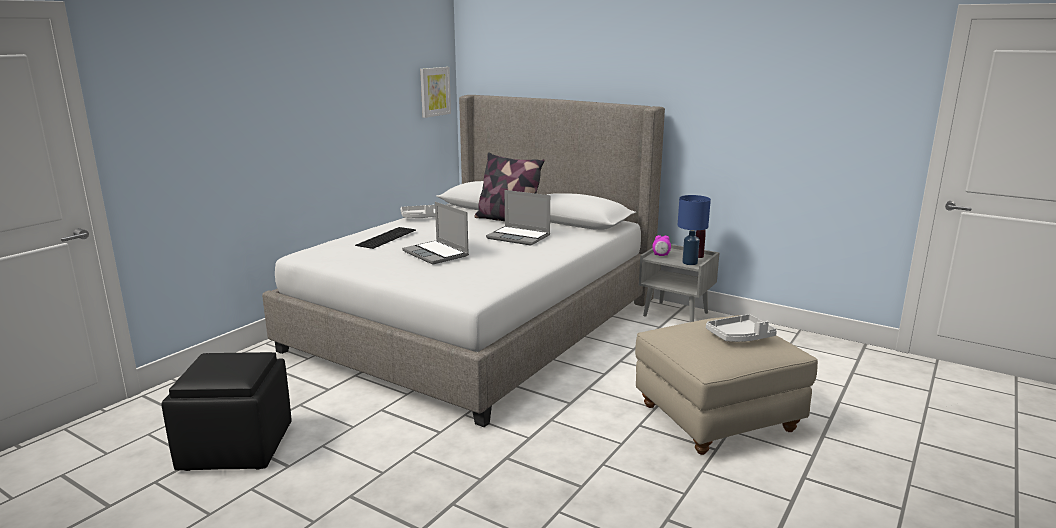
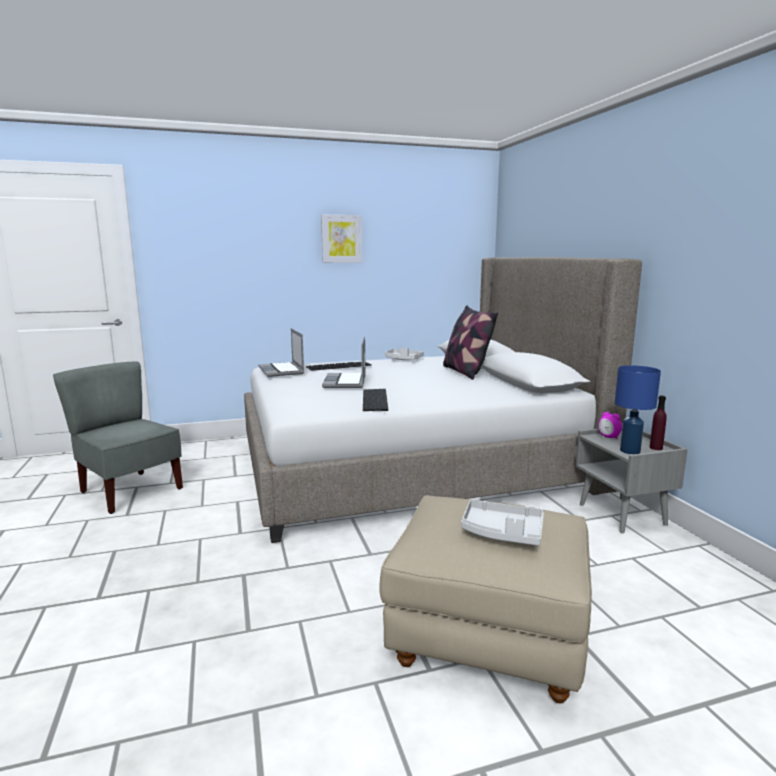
camera: 40 degrees right, 5 degrees down
black ottoman [161,352,292,471] -> grey chair [53,362,183,514]
picture [420,67,451,118] -> picture moved to [321,214,362,263]
laptop [486,190,550,246] -> laptop moved to [258,328,304,377]
none -> keyboard [363,389,388,411]

